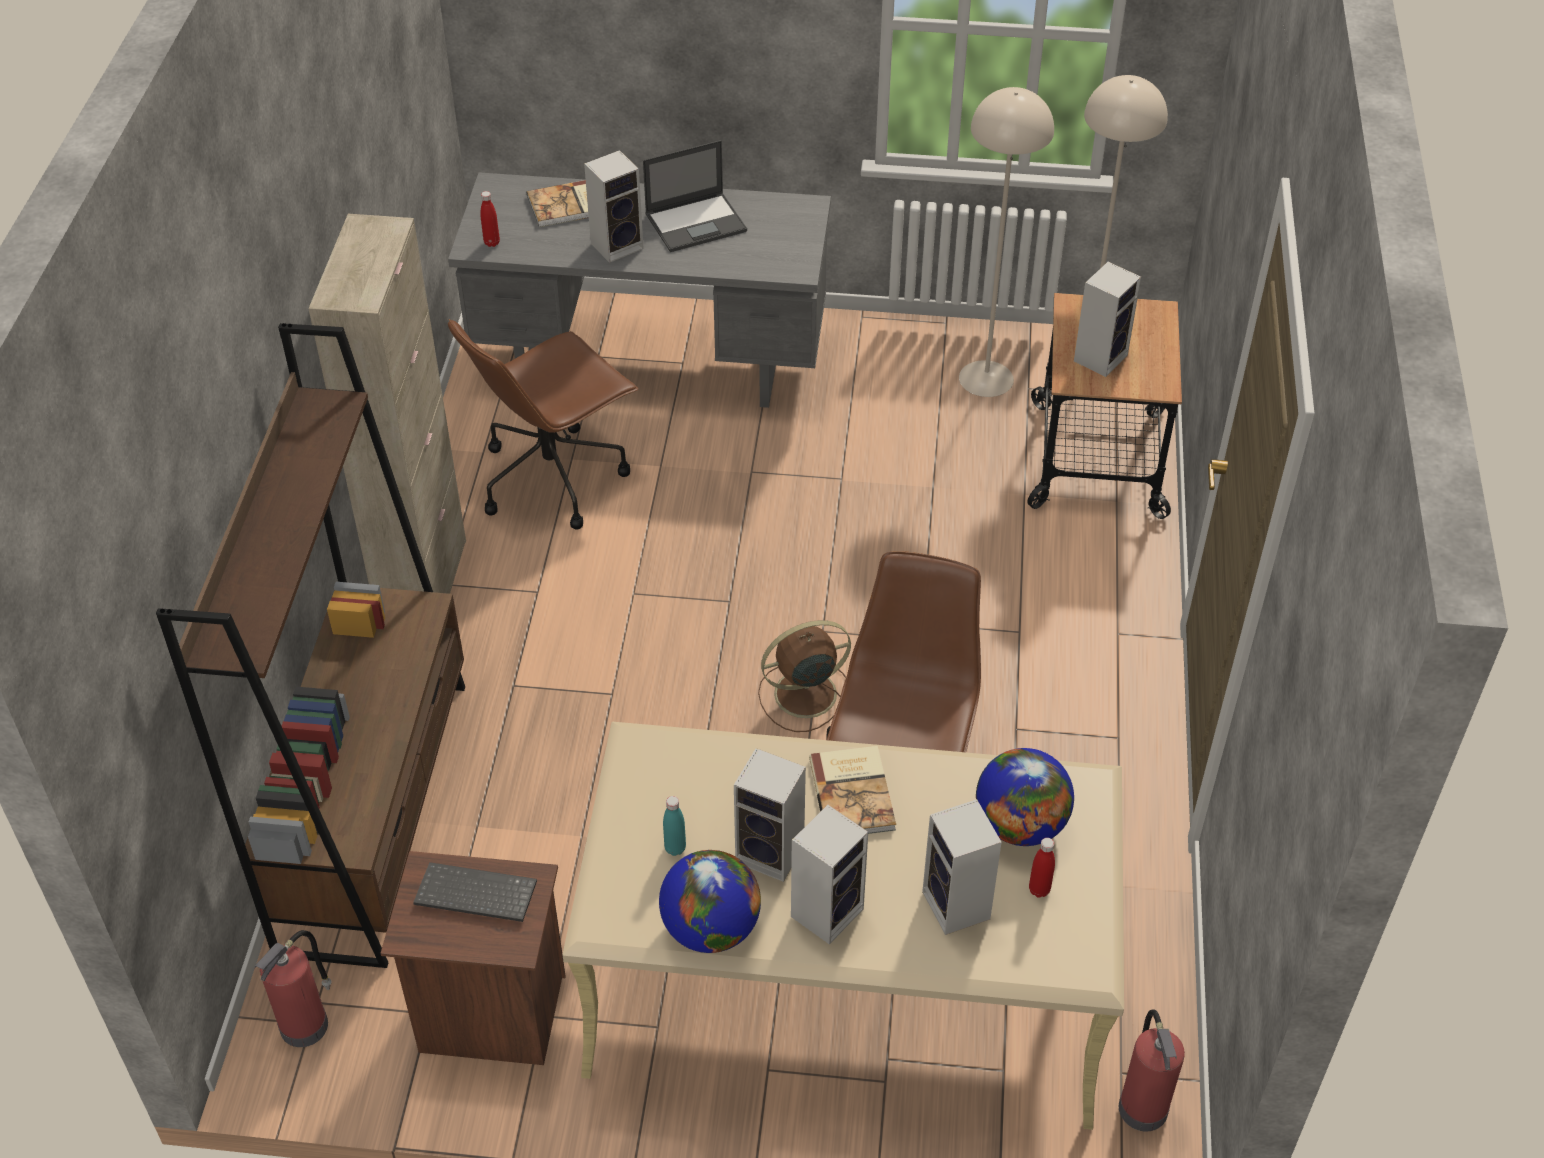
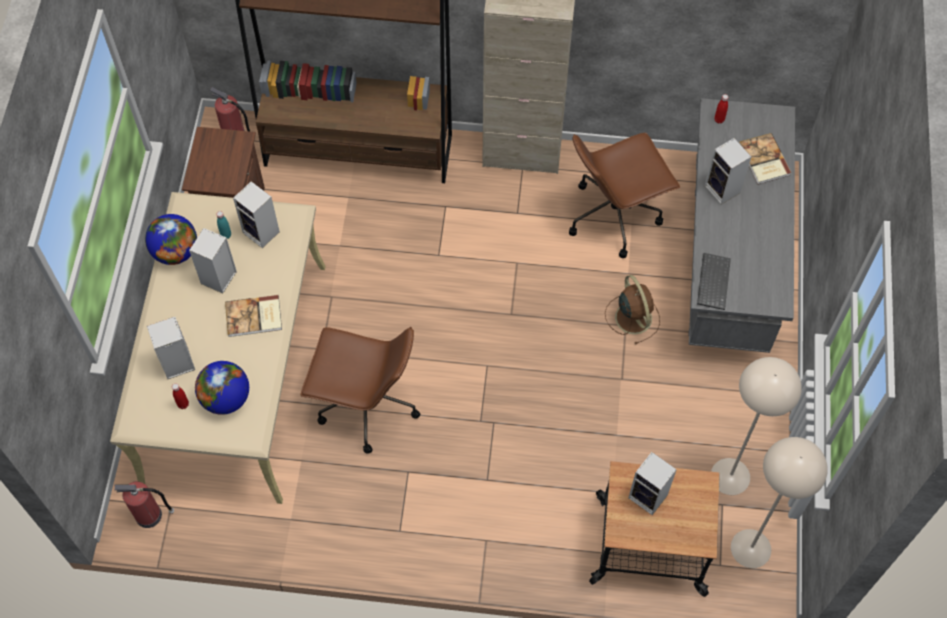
camera: 90 degrees right, 15 degrees up
keyboard [413,862,537,922] -> keyboard moved to [697,253,731,310]
brown office chair [448,319,638,530] -> brown office chair turned 75 degrees counterclockwise [569,133,680,258]
laptop [643,140,747,252] -> none
brown fan [758,620,851,732] -> brown fan moved to [605,275,660,345]
speaker [791,805,868,945] -> speaker moved to [233,181,280,248]

